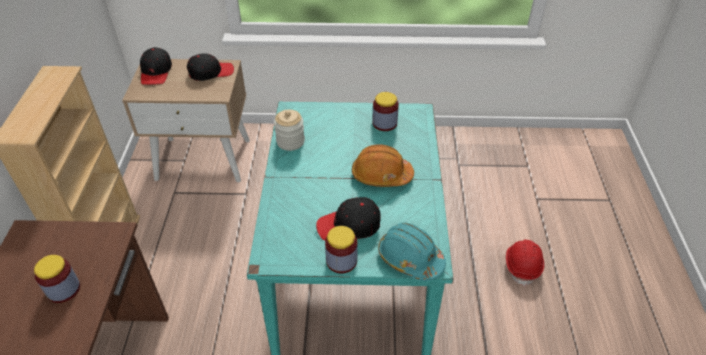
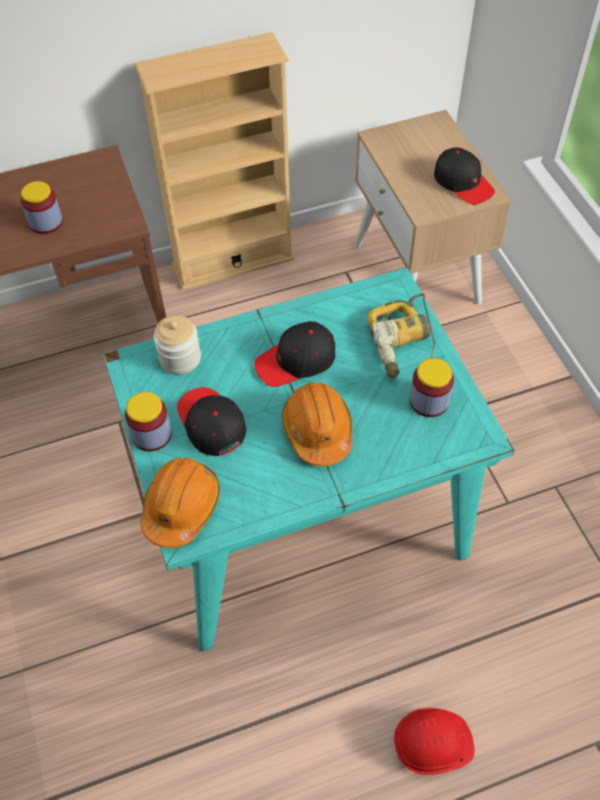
camera: 70 degrees right, 10 degrees up
black cap [140,47,172,85] -> black cap moved to [254,321,336,387]
jar [274,110,305,151] -> jar moved to [154,315,201,375]
turquoise hard hat [378,223,446,281] -> orange hard hat [141,458,220,548]
none -> power drill [367,293,435,378]

